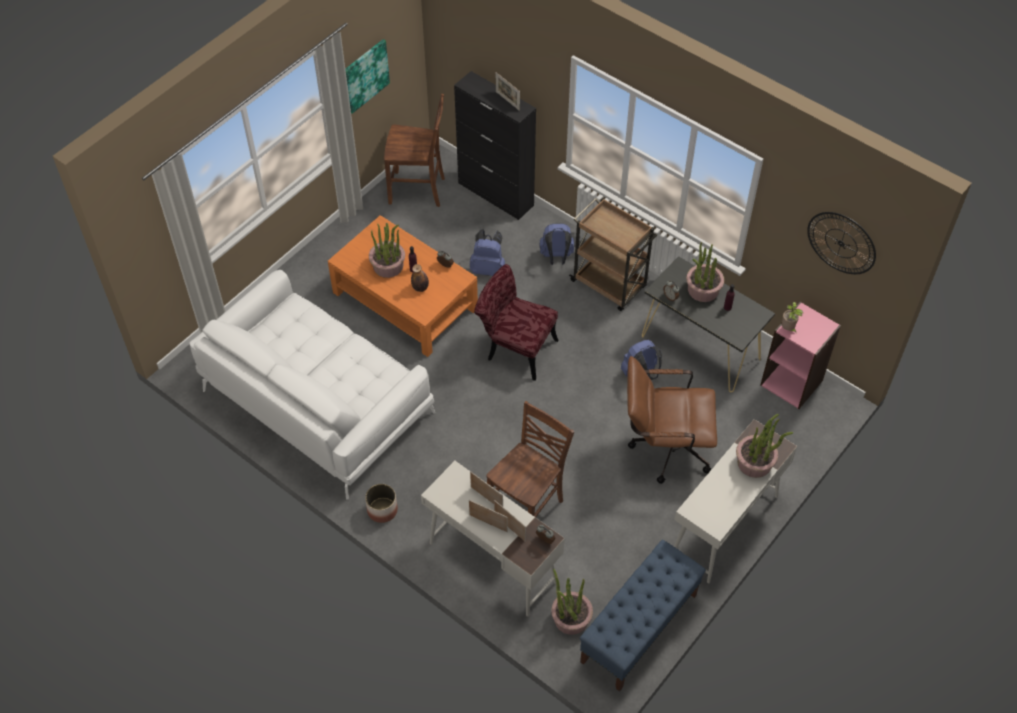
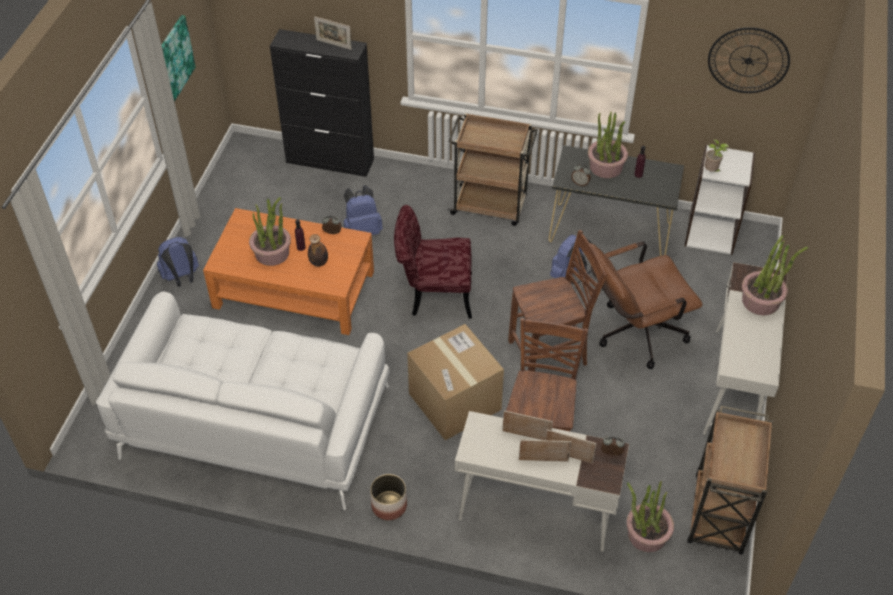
camera: 25 degrees left, 5 degrees down
brown chair [384,94,445,207] -> brown chair moved to [508,230,607,371]
blue backpack [539,223,574,265] -> blue backpack moved to [157,237,199,287]
blue bench [580,540,706,692] -> brown cart [687,406,773,555]
pink bookcase [760,302,841,409] -> white bookcase [685,145,755,255]
none -> cardboard box [407,324,504,440]

